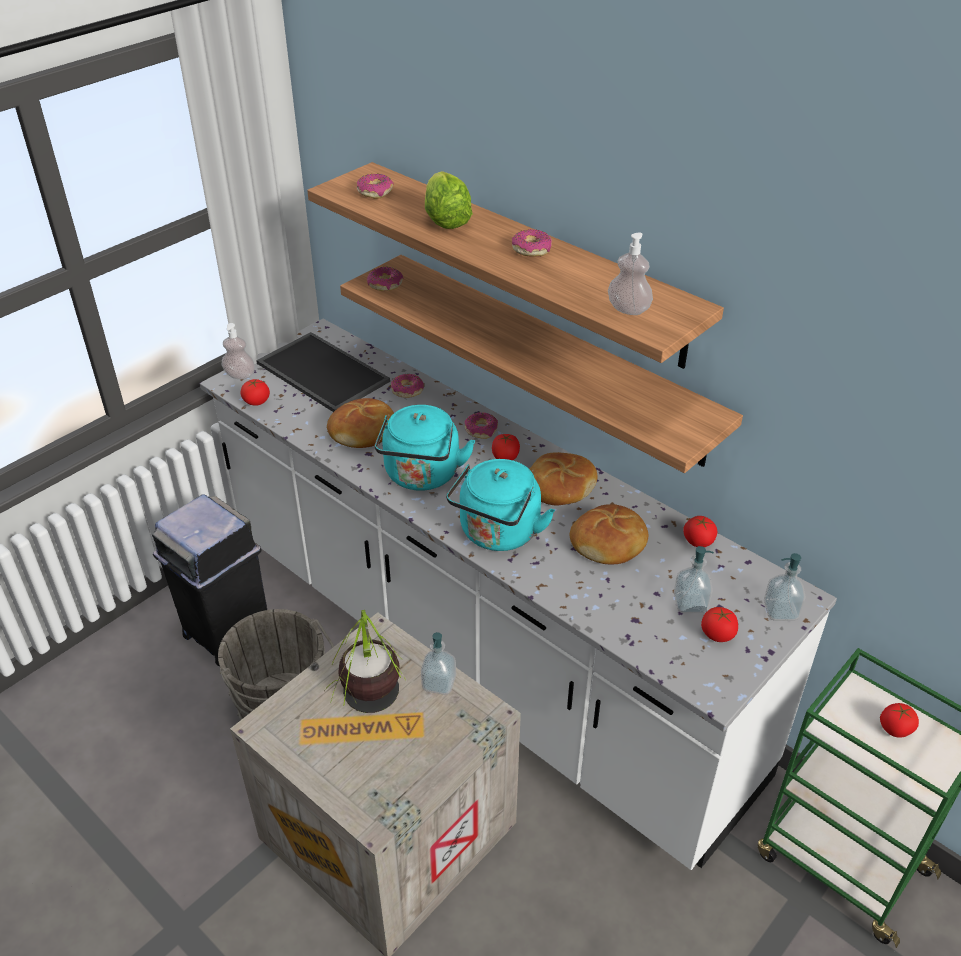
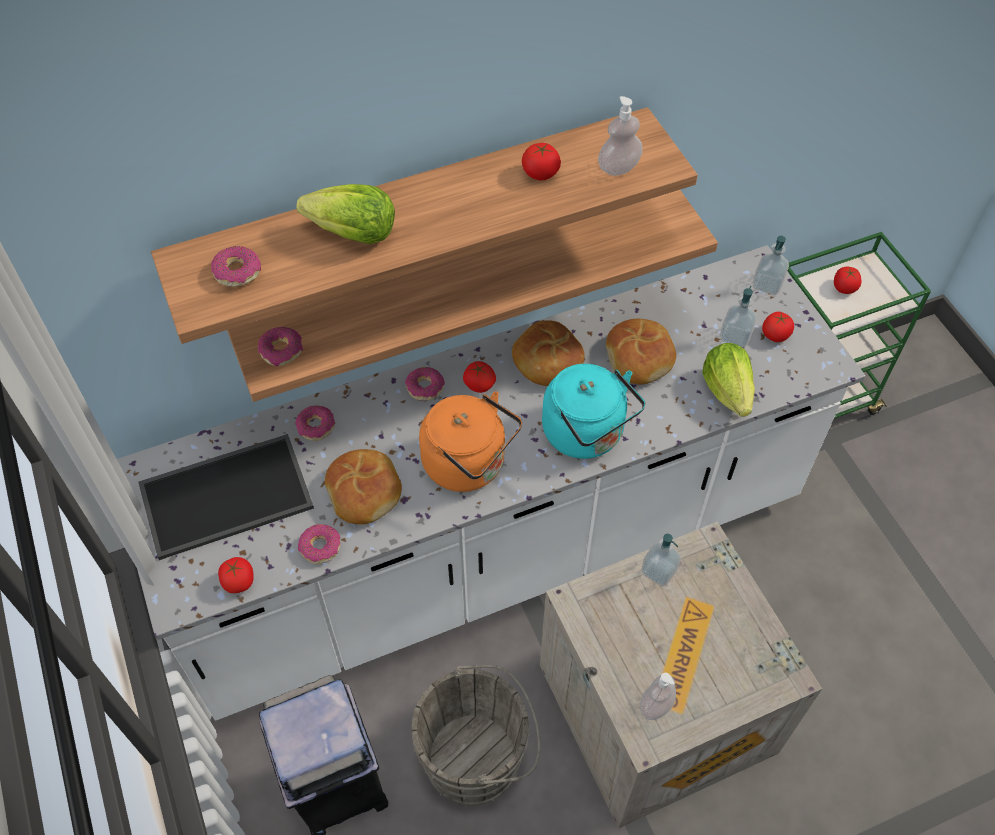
camera: 65 degrees left, 15 degrees up
soap dispenser [222,323,255,379] -> soap dispenser moved to [640,673,676,720]
potted plant [324,610,407,713] -> none
turquoise kettle [375,405,475,490] -> orange kettle [419,391,522,492]
donut [512,229,552,257] -> donut moved to [298,524,341,564]
tomato [683,516,718,547] -> tomato moved to [522,143,561,180]
none -> lettuce [702,343,755,417]

